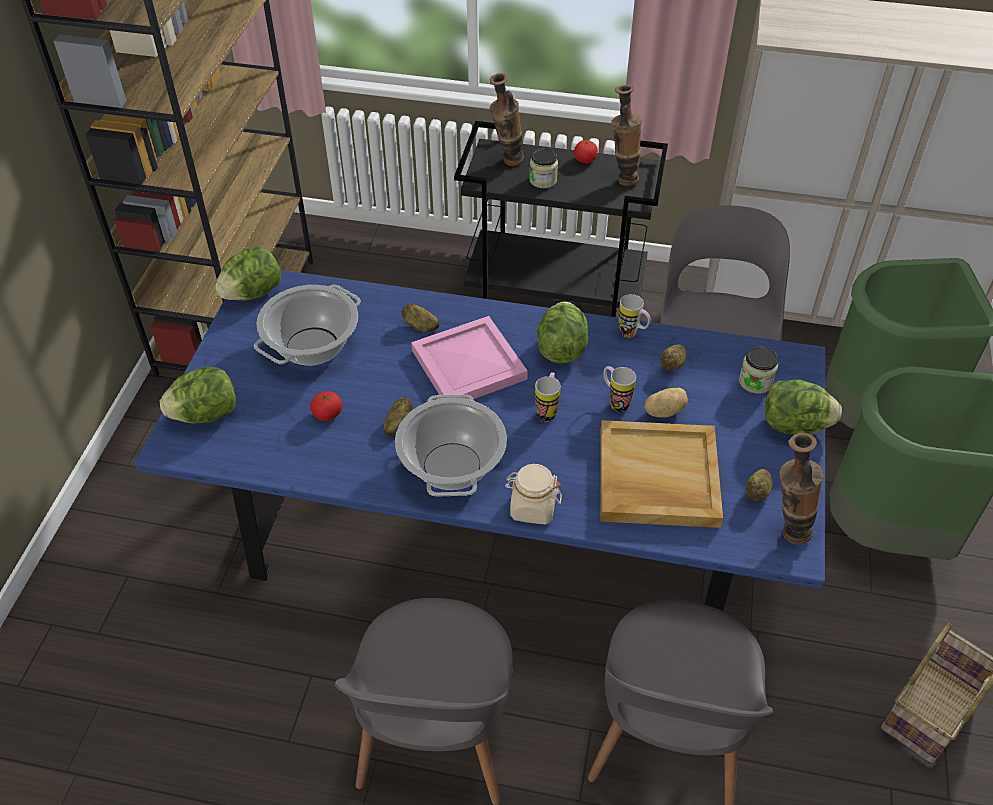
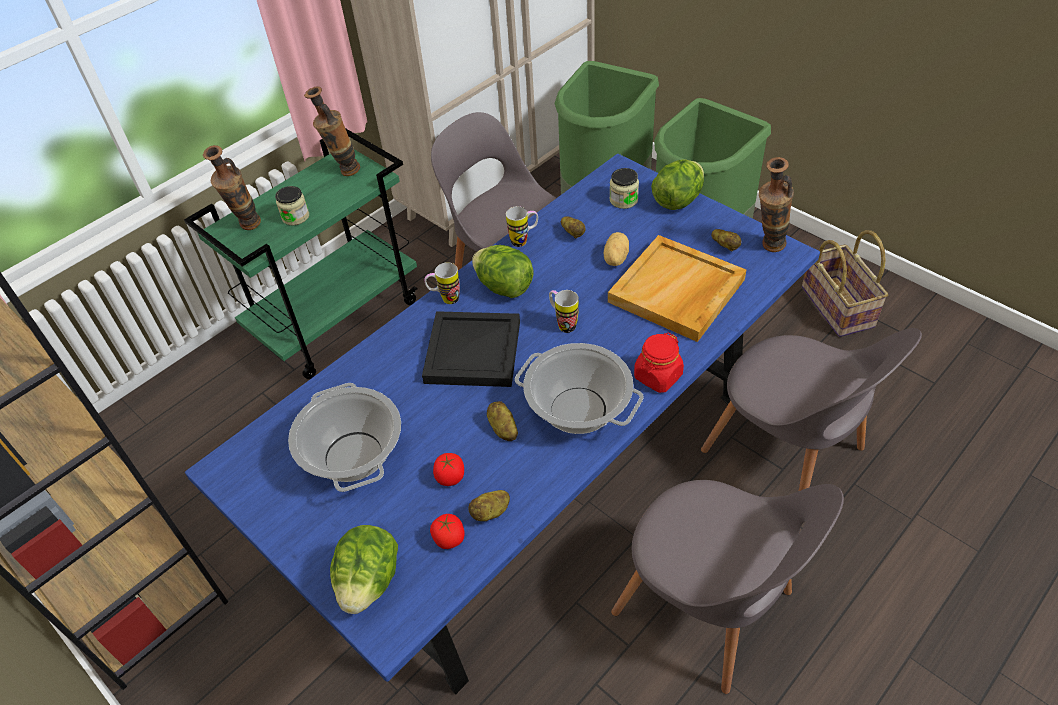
camera: 55 degrees left, 0 degrees up
lettuce [215,247,281,301] -> none
potato [402,304,439,332] -> potato moved to [469,490,510,521]
pink tray [411,316,528,399] -> black tray [422,311,520,387]
black cart [454,121,668,317] -> green cart [184,128,418,379]
beige jar [505,464,562,524] -> red jar [634,333,684,393]
tomato [574,140,598,163] -> tomato moved to [430,514,465,549]
mug [603,366,636,412] -> mug moved to [425,262,460,304]

